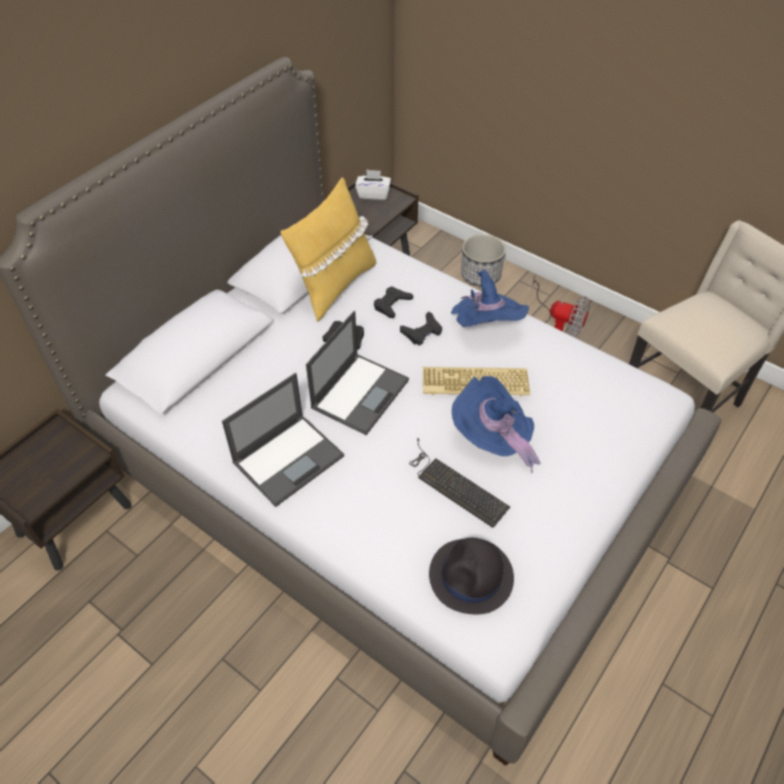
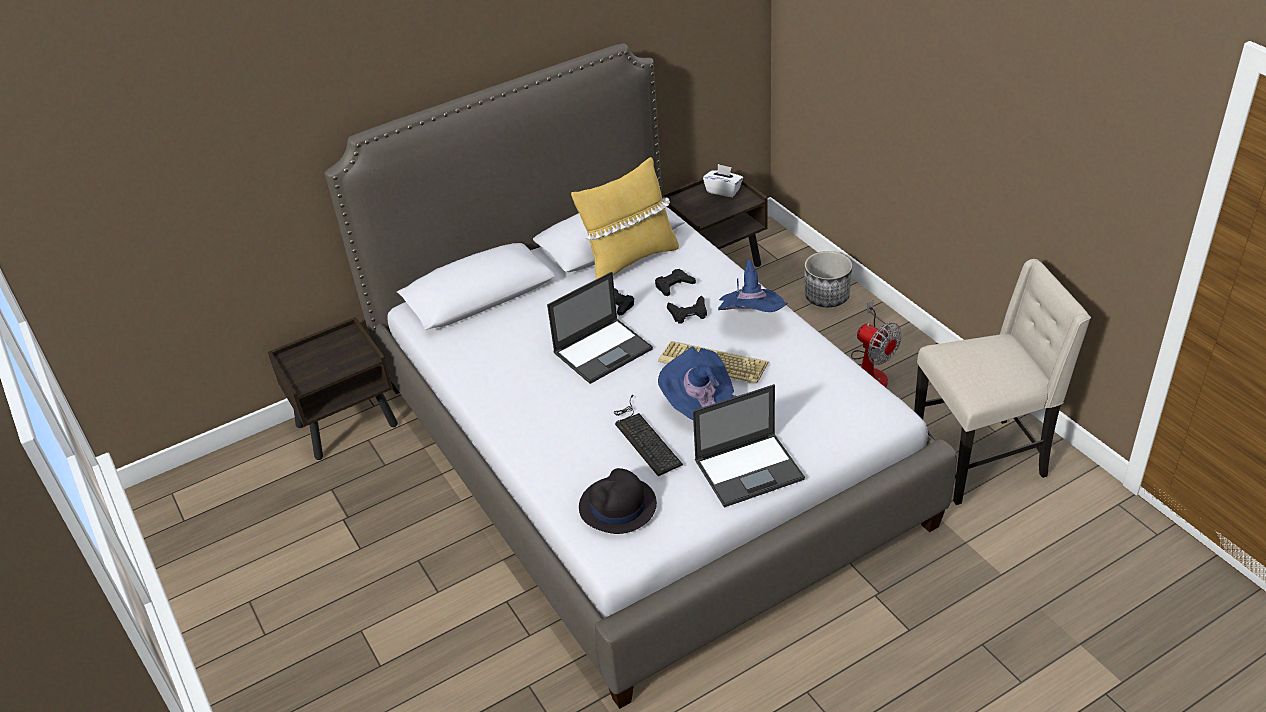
camera: 25 degrees right, 10 degrees down
laptop [222,373,344,507] -> laptop moved to [693,384,805,508]

